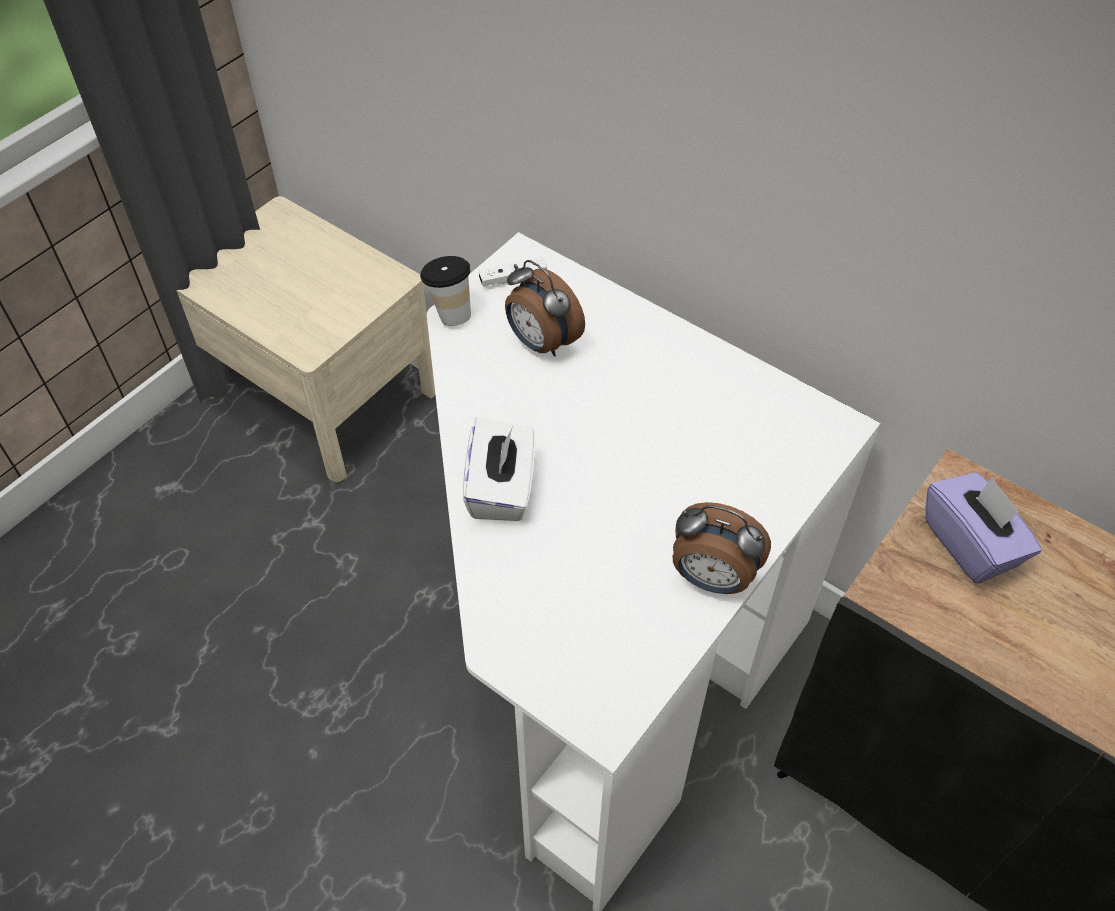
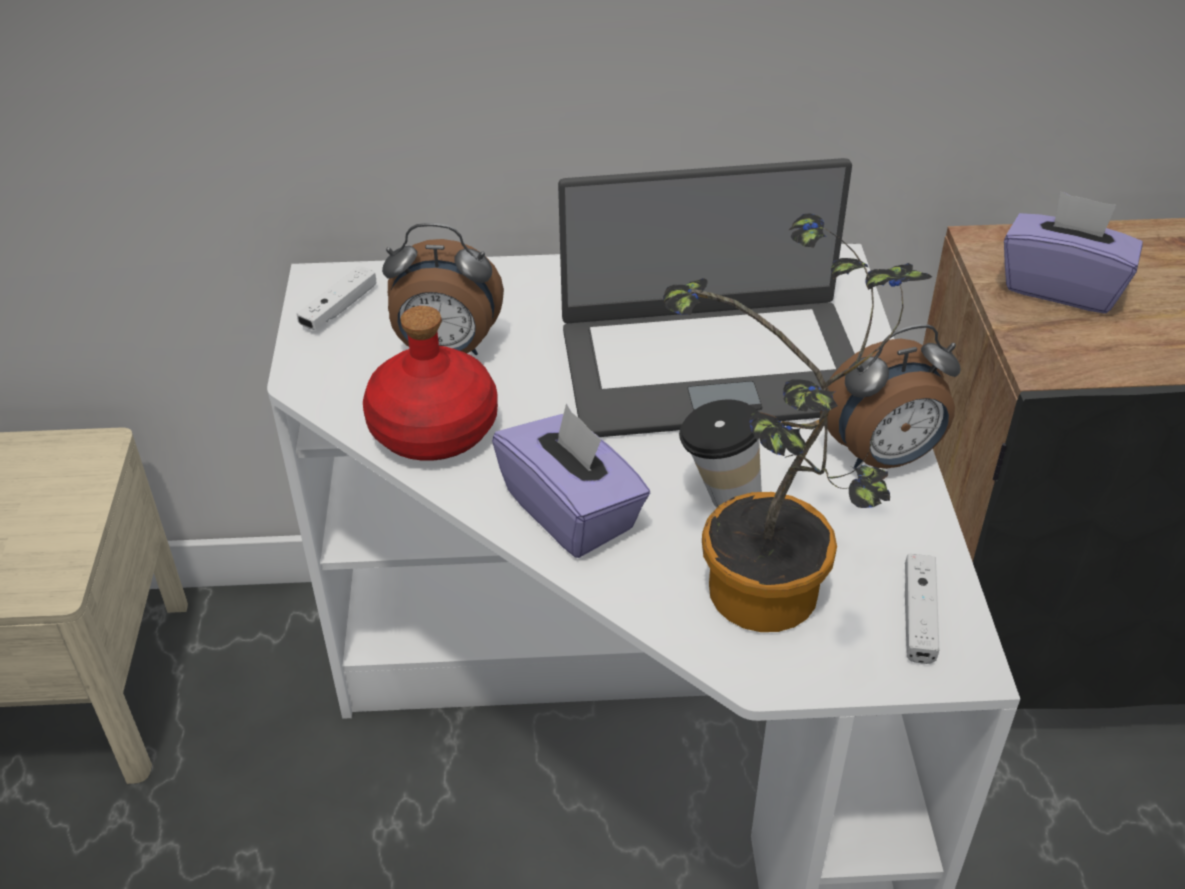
camera: 40 degrees left, 10 degrees down
cup [420,256,471,326] -> cup moved to [679,399,762,508]
white tissue box [463,417,535,521] -> purple tissue box [492,403,650,558]
none -> red bottle [363,306,498,461]
none -> laptop [558,158,855,437]
none -> potted plant [663,213,933,632]
none -> white game controller [905,554,939,664]

